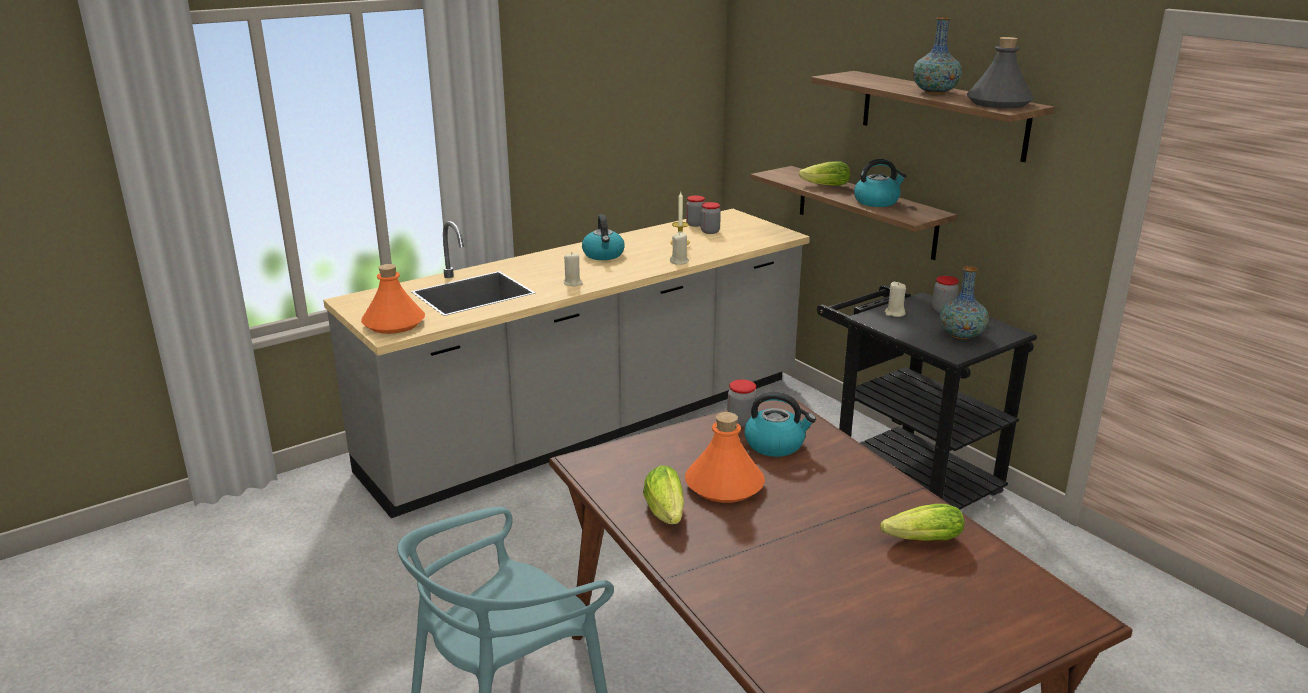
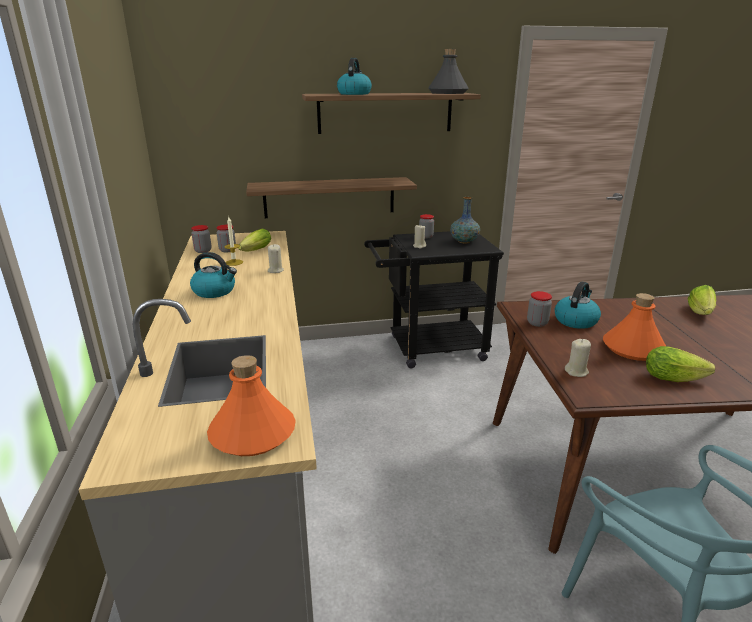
camera: 65 degrees left, 0 degrees up
beige candle [564,252,583,287] -> beige candle moved to [565,339,591,377]
lettuce [799,161,850,186] -> lettuce moved to [238,228,271,251]
kettle [854,159,906,207] -> kettle moved to [337,58,372,95]
vase [913,17,962,94] -> none

